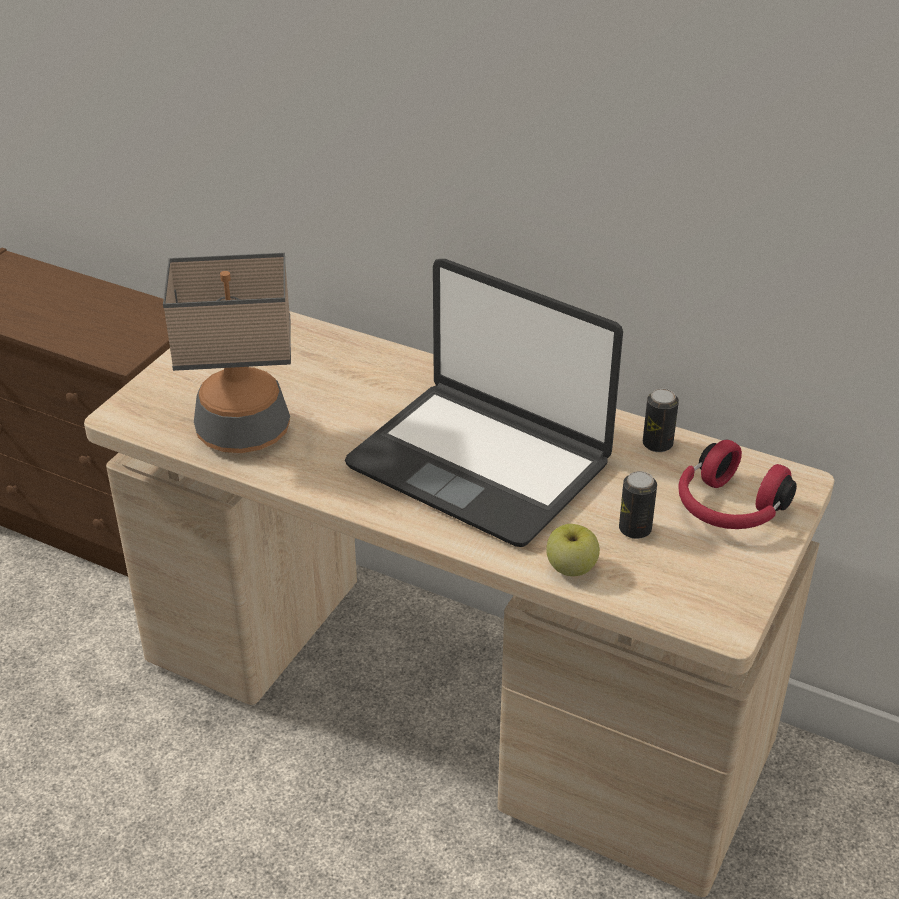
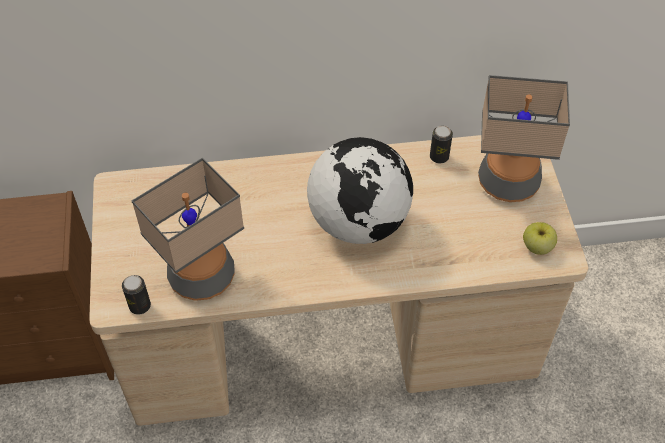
camera: 35 degrees left, 15 degrees up
laptop [345,259,623,547] -> globe [307,137,413,244]
apple [546,524,600,576] -> apple moved to [523,222,557,255]
can [619,471,657,539] -> can moved to [122,275,151,315]
red headphones [678,440,797,529] -> table lamp [478,75,570,202]

